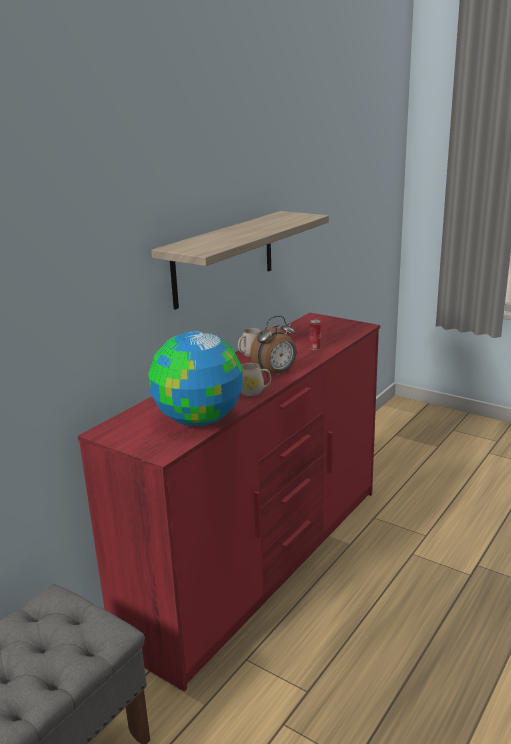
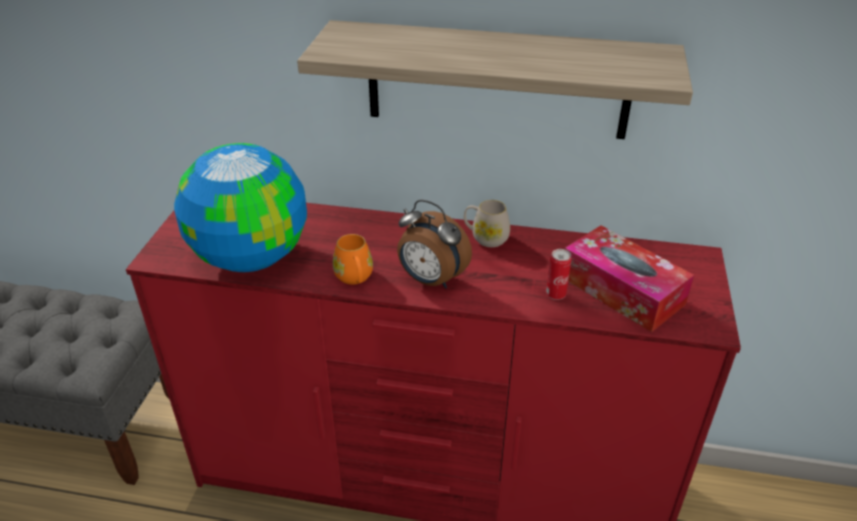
camera: 65 degrees right, 15 degrees up
white mug [241,363,271,396] -> orange mug [333,234,373,285]
none -> tissue box [565,225,694,332]

